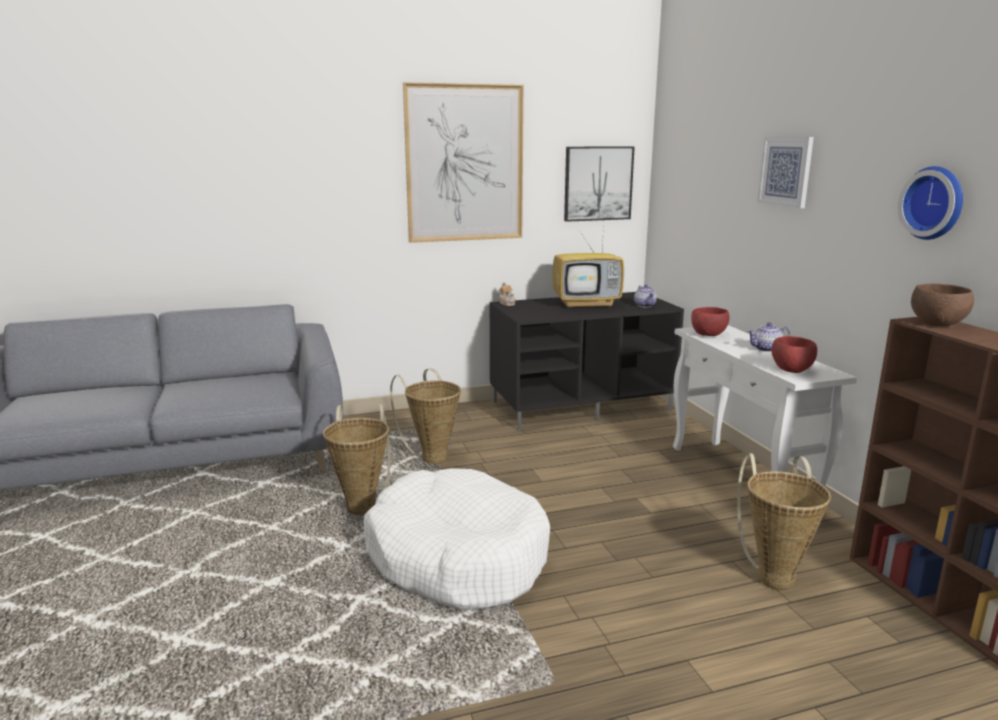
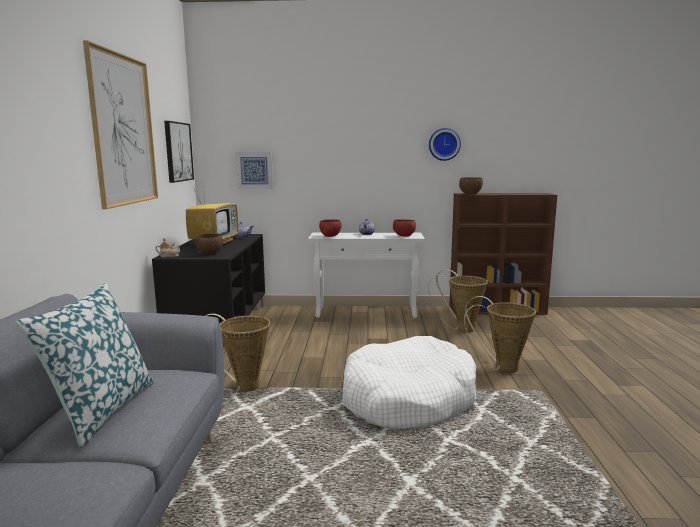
camera: 70 degrees left, 5 degrees down
basket [323,404,390,515] -> basket moved to [464,296,536,373]
picture [757,137,814,208] -> picture moved to [235,152,273,189]
none -> pillow [15,282,155,448]
none -> brown bowl [195,234,223,255]

